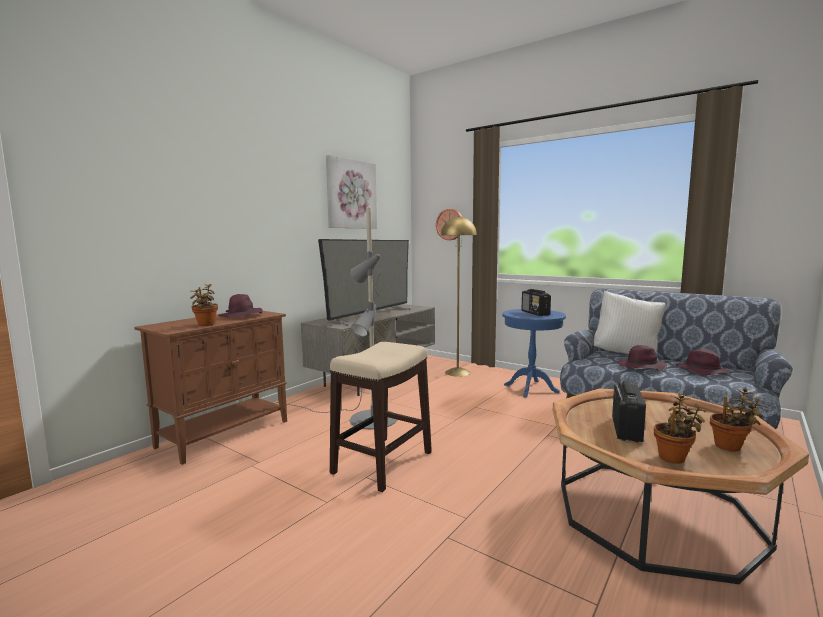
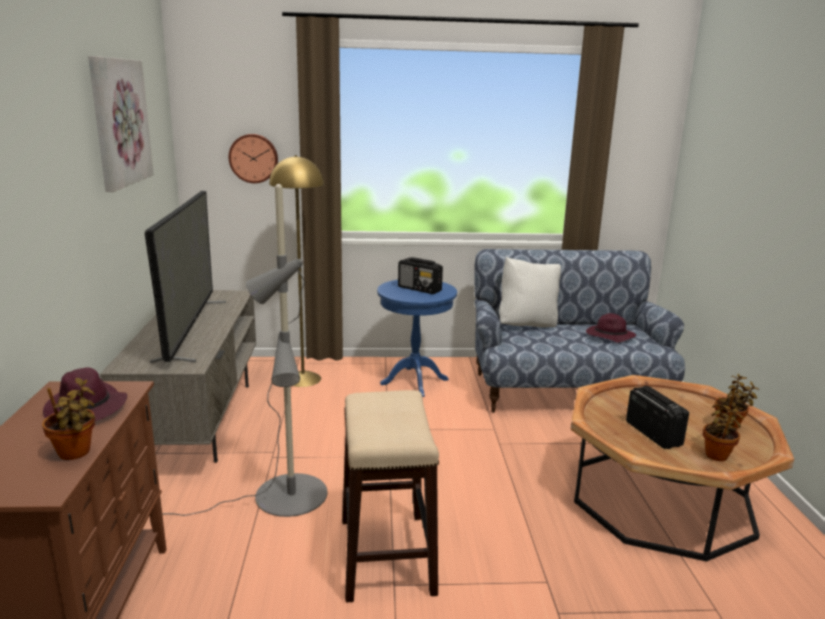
camera: 40 degrees left, 10 degrees up
purple hat [618,345,667,371] -> none

